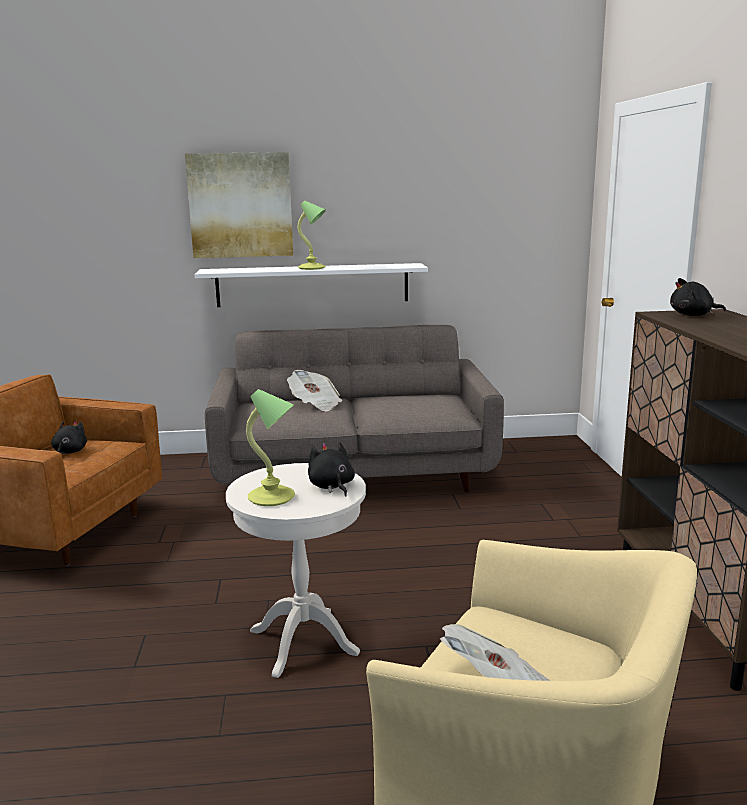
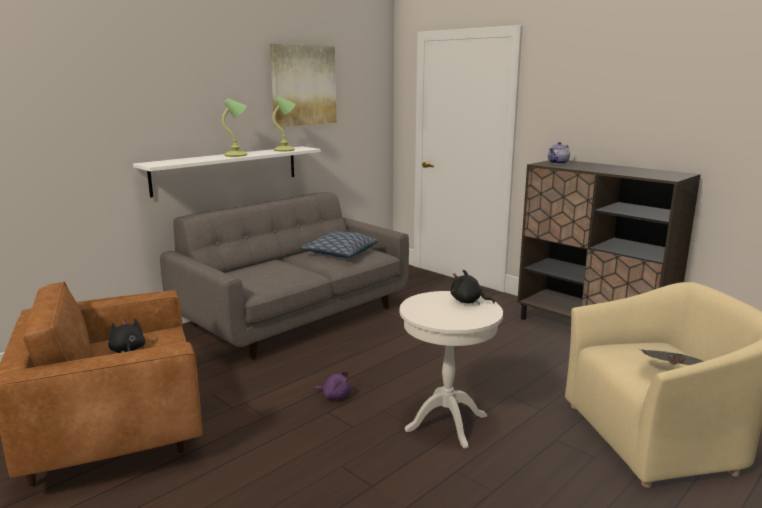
camera: 40 degrees left, 0 degrees up
picture [185,152,293,258] -> picture moved to [270,44,336,127]
table lamp [246,389,295,506] -> table lamp moved to [272,97,296,151]
newspaper [287,370,342,412] -> none
black plush toy [670,278,726,316] -> teapot [548,142,570,164]
none -> pillow [300,231,378,258]
none -> purple plush toy [314,371,351,399]

